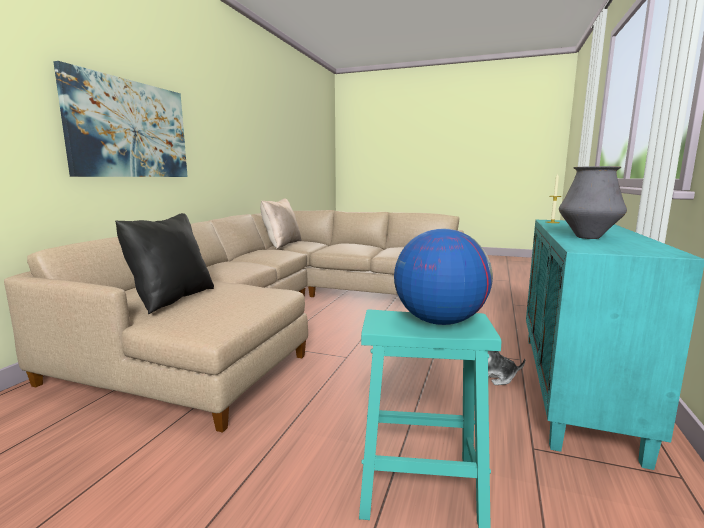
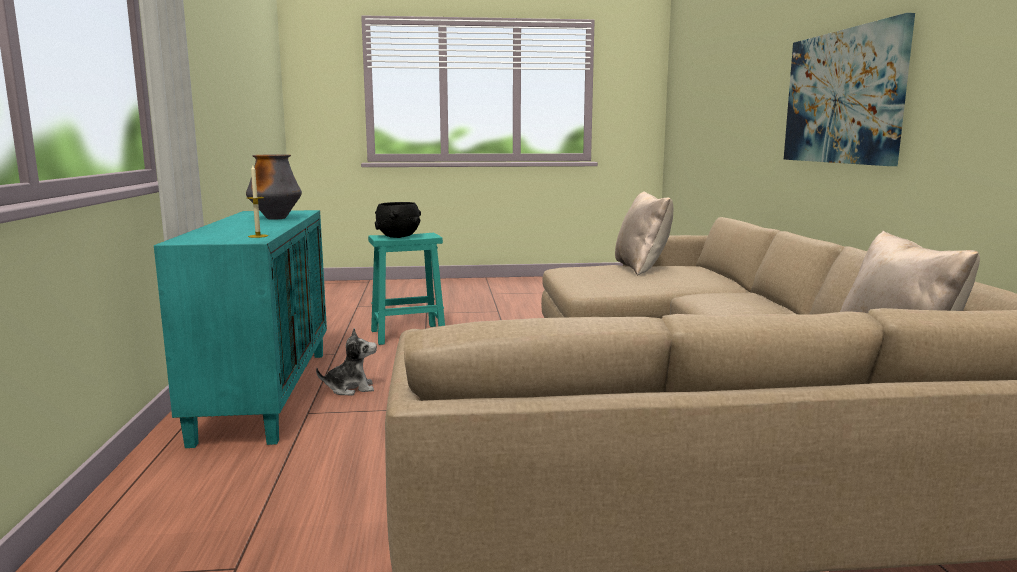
camera: 155 degrees right, 0 degrees up
black pillow [115,213,214,314] -> beige pillow [615,191,674,275]
globe [394,229,493,325] -> black bowl [375,202,421,238]

